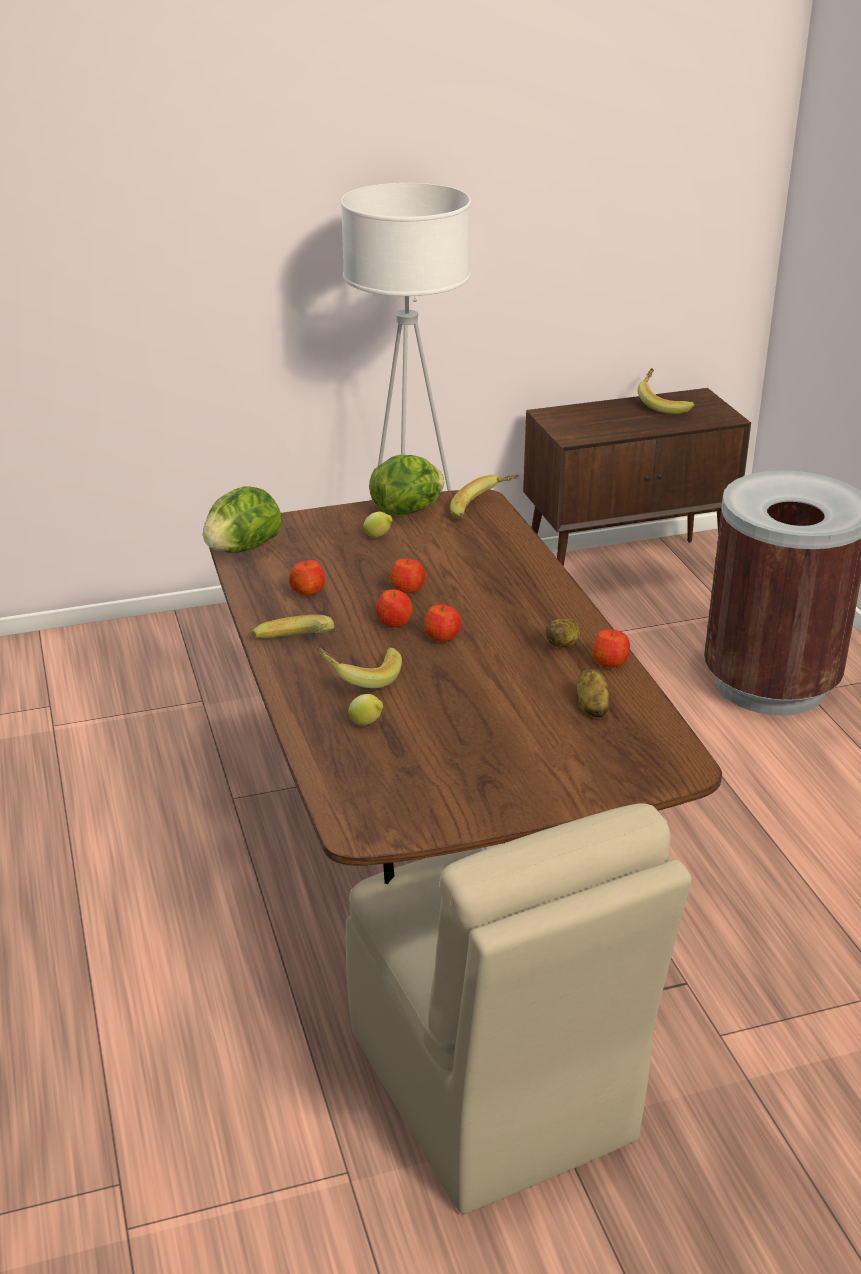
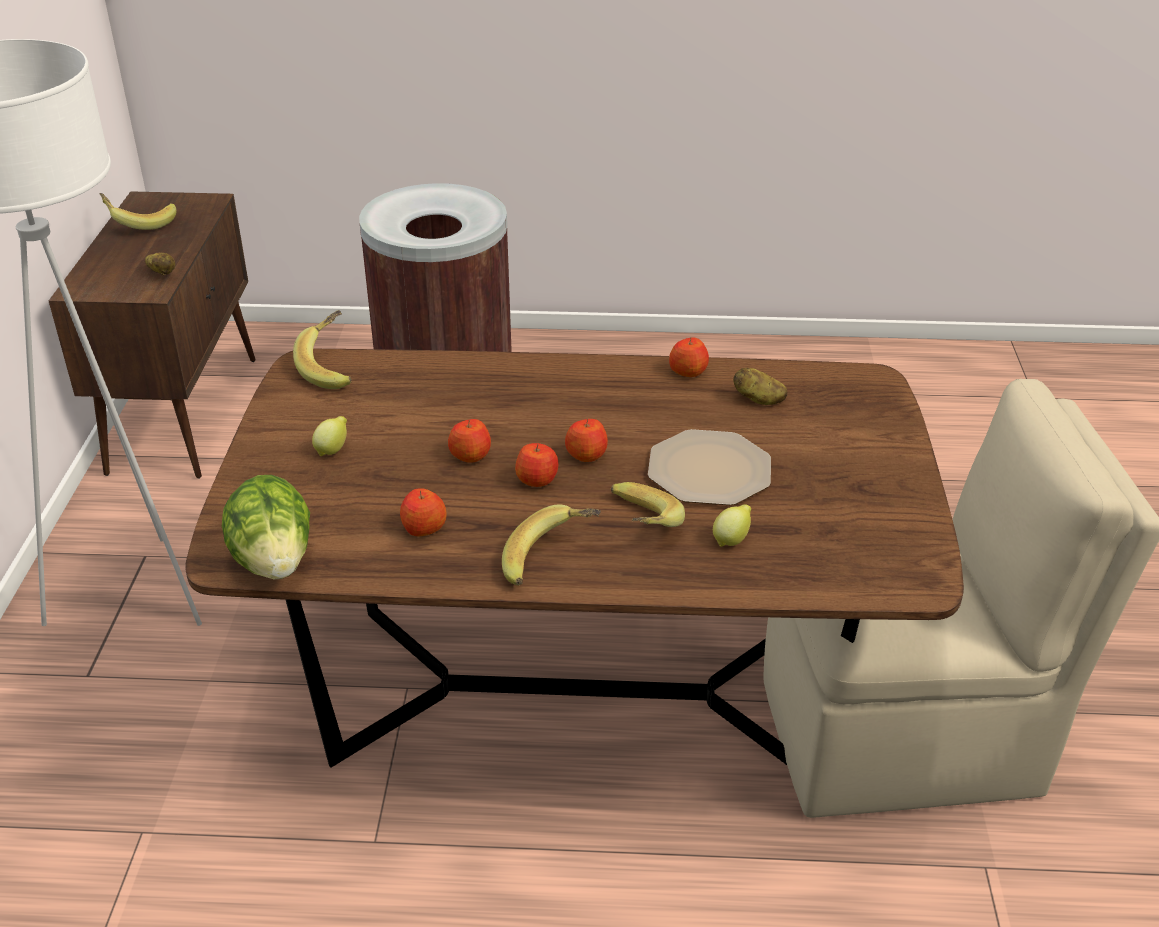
camera: 70 degrees left, 5 degrees up
lettuce [369,455,444,515] -> none
potato [546,619,580,647] -> potato moved to [145,252,175,275]
none -> plate [648,429,771,505]

